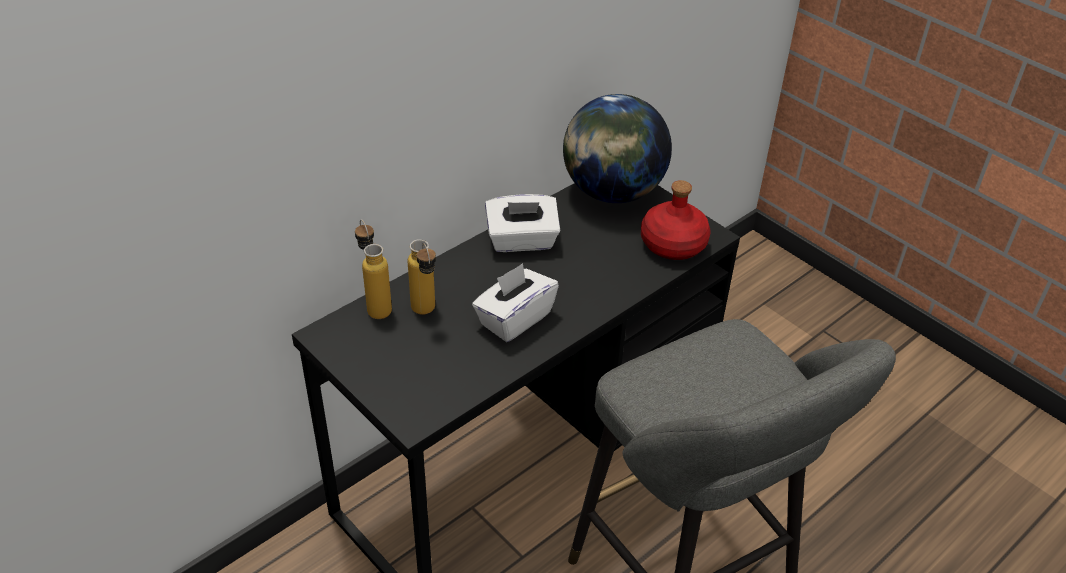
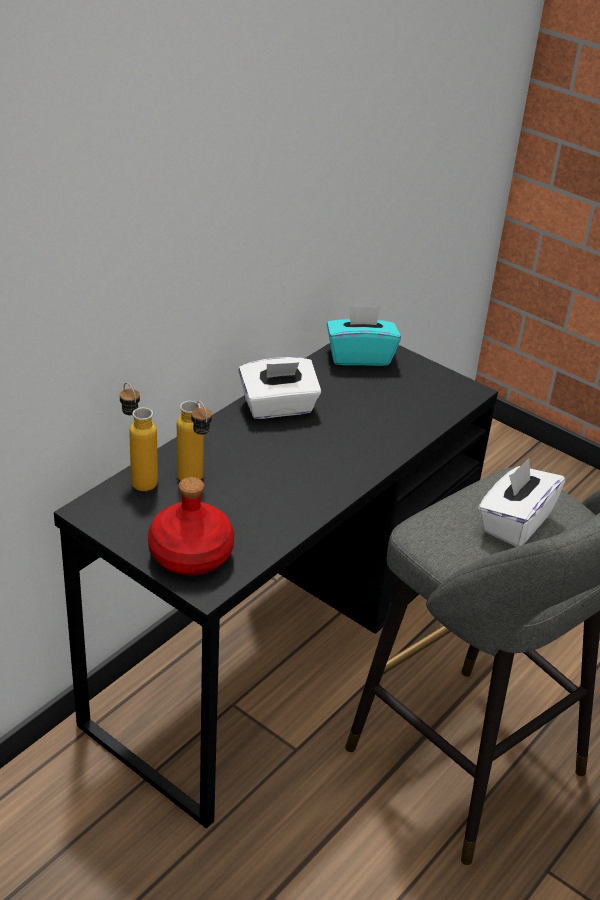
camera: 10 degrees left, 5 degrees down
white tissue box [472,263,559,342] -> white tissue box moved to [478,459,565,547]
globe [563,94,672,203] -> turquoise tissue box [326,305,401,366]
red bottle [641,180,710,260] -> red bottle moved to [148,477,234,576]

